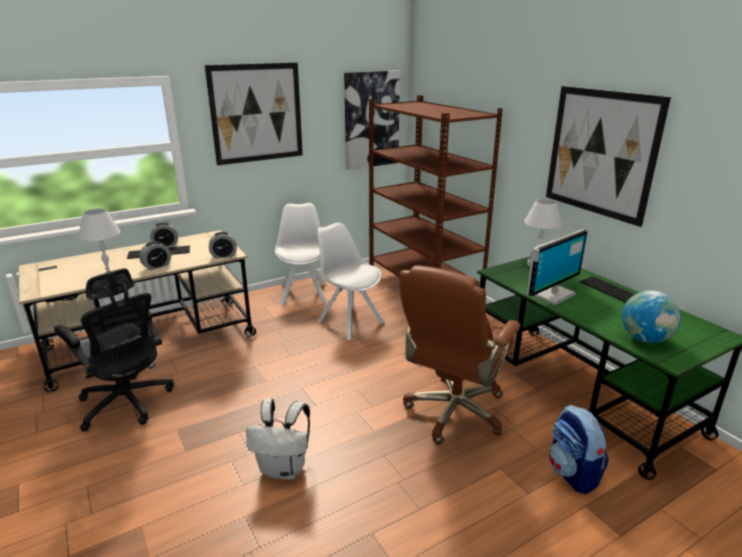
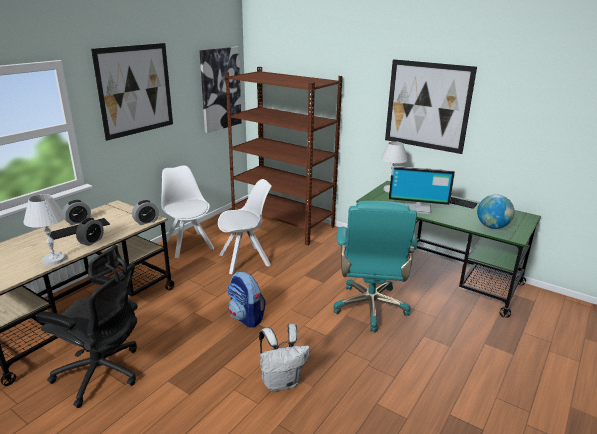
camera: 25 degrees left, 0 degrees up
white chair [317,223,384,340] -> white chair turned 135 degrees clockwise [218,179,272,274]
brown office chair [399,265,520,445] -> turquoise office chair [333,201,417,333]
monitor [526,229,588,305] -> monitor turned 75 degrees clockwise [389,166,455,214]
backpack [549,405,609,494] -> backpack moved to [227,272,266,328]

